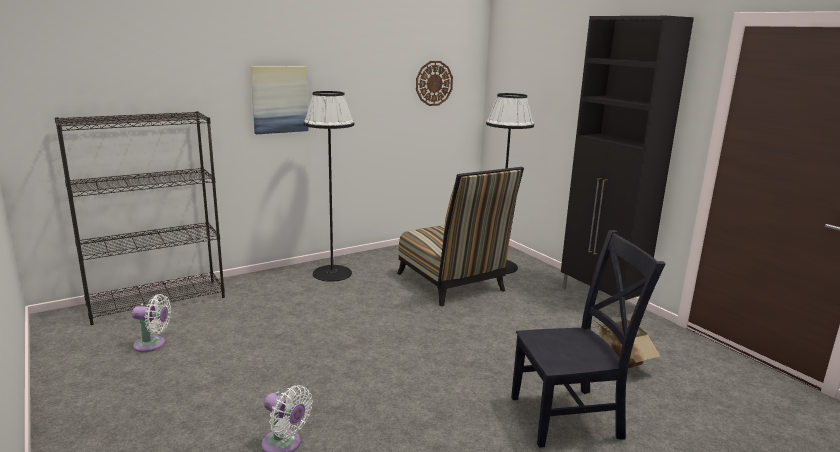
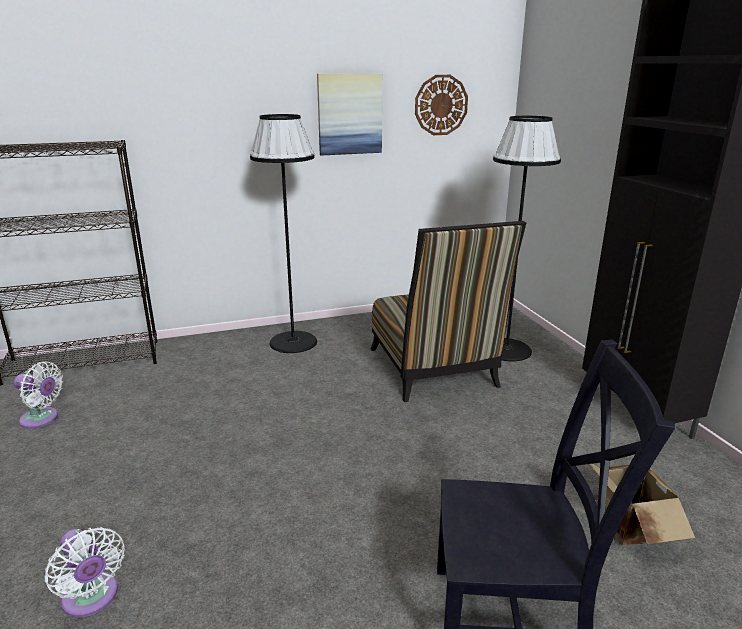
camera: 15 degrees right, 5 degrees up
picture [251,66,308,134] -> picture moved to [317,73,382,155]

